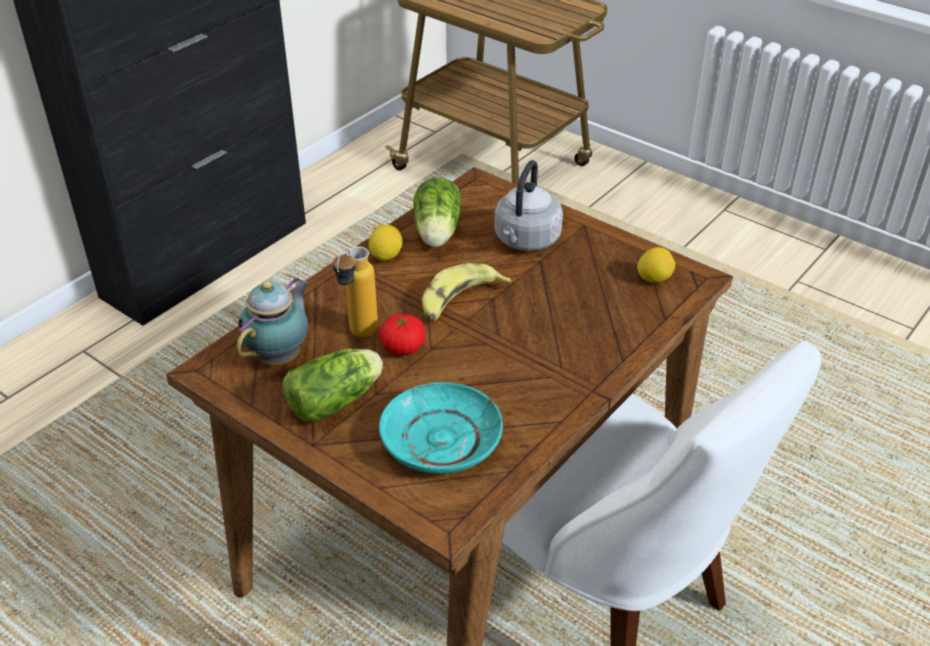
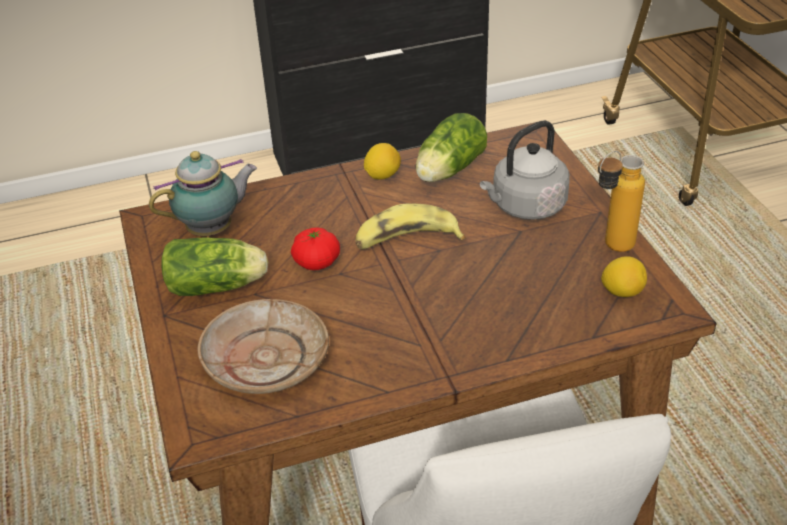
camera: 35 degrees right, 0 degrees up
bottle [333,247,378,337] -> bottle moved to [598,151,645,252]
turquoise plate [379,382,503,474] -> beige plate [197,299,329,394]

